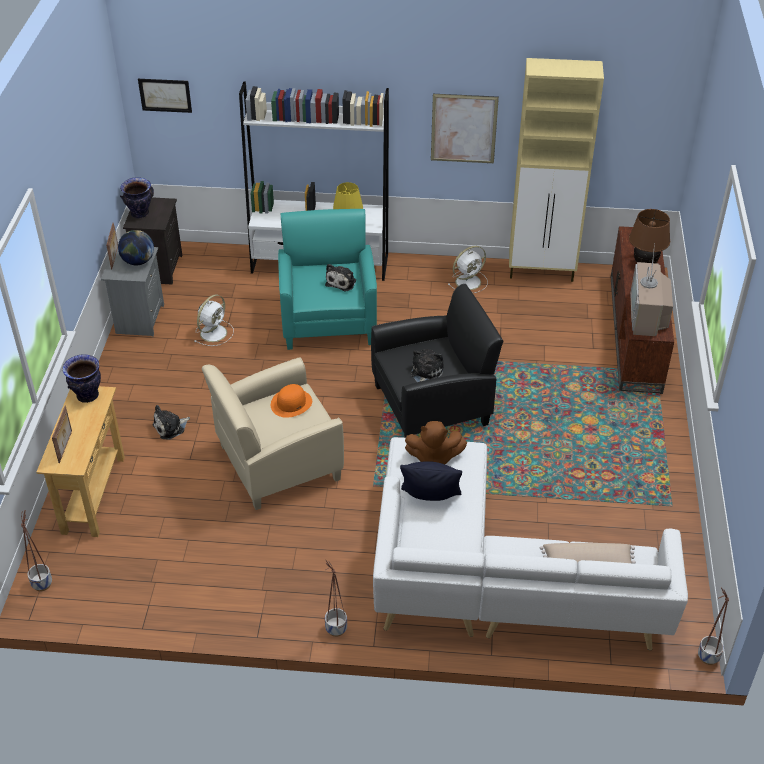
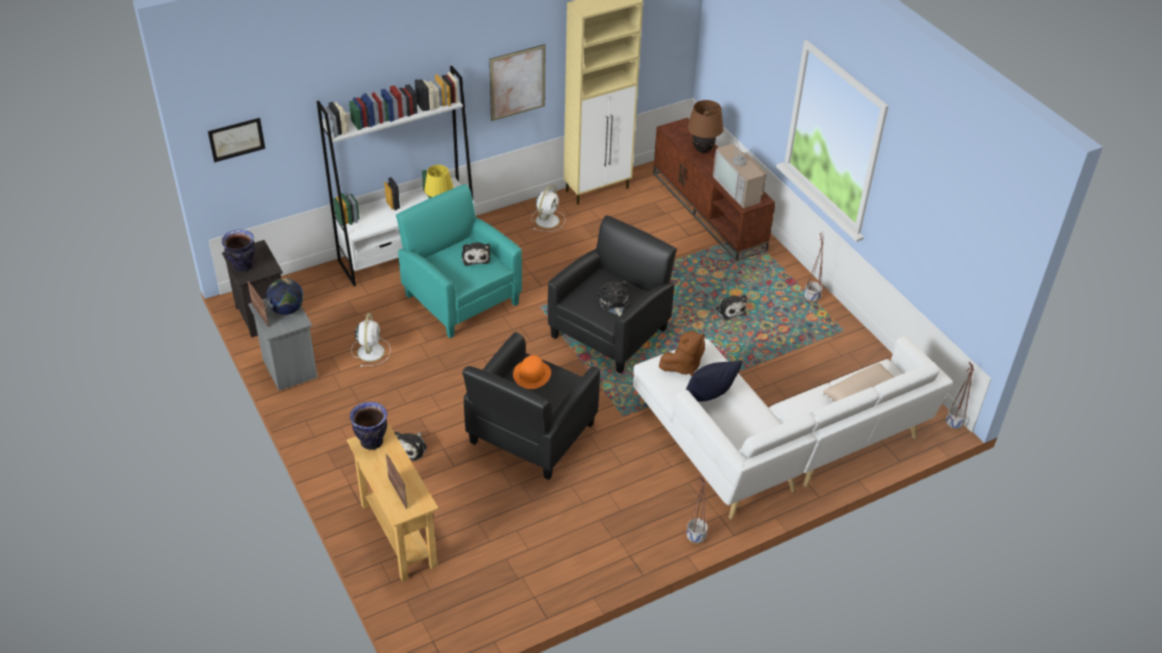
camera: 35 degrees left, 0 degrees up
planter [21,510,52,591] -> planter moved to [804,233,824,302]
beige armchair [202,357,344,510] -> black armchair [462,332,600,480]
none -> plush toy [716,295,746,321]

